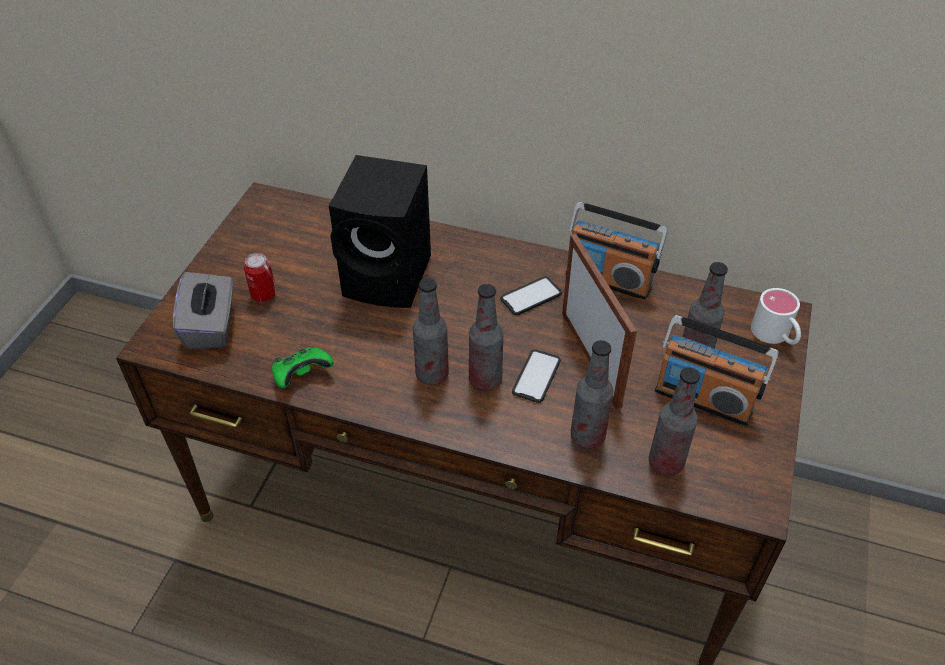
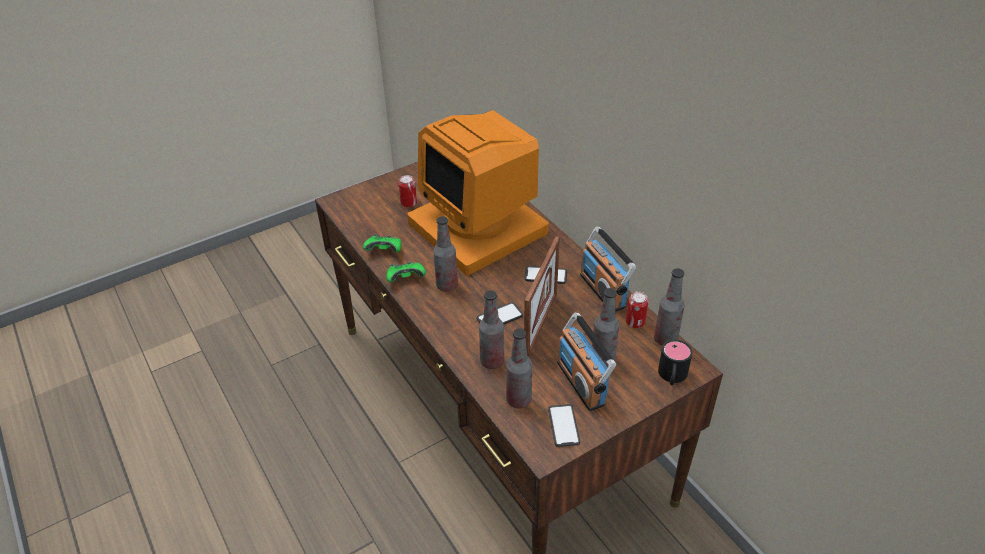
camera: 40 degrees right, 5 degrees down
grey tissue box [173,272,233,350] -> none
black speaker [329,155,431,308] -> monitor [407,110,549,275]
bottle [469,284,503,391] -> bottle moved to [654,268,685,346]
white mug [751,288,801,345] -> black mug [658,340,693,385]
none -> green game controller [386,262,426,283]
none -> phone [548,404,580,447]
none -> can [626,291,649,328]

